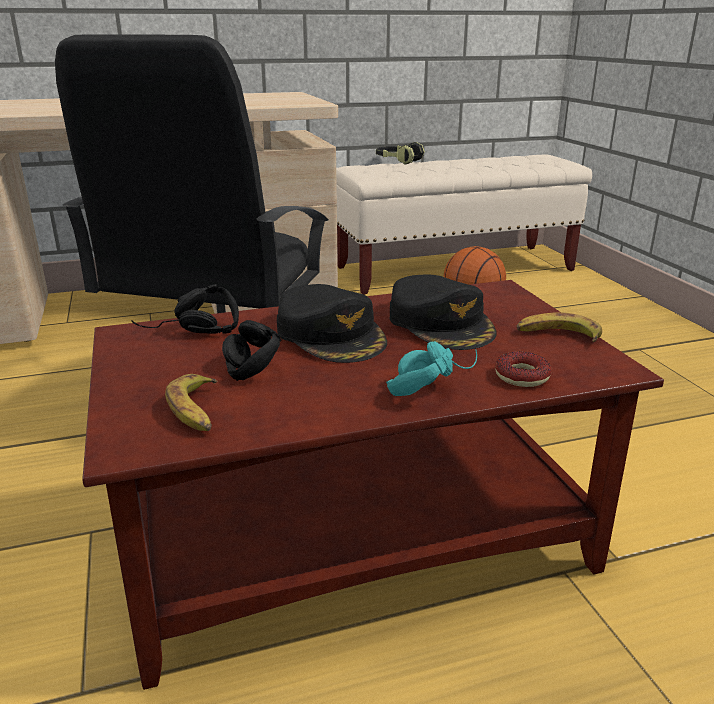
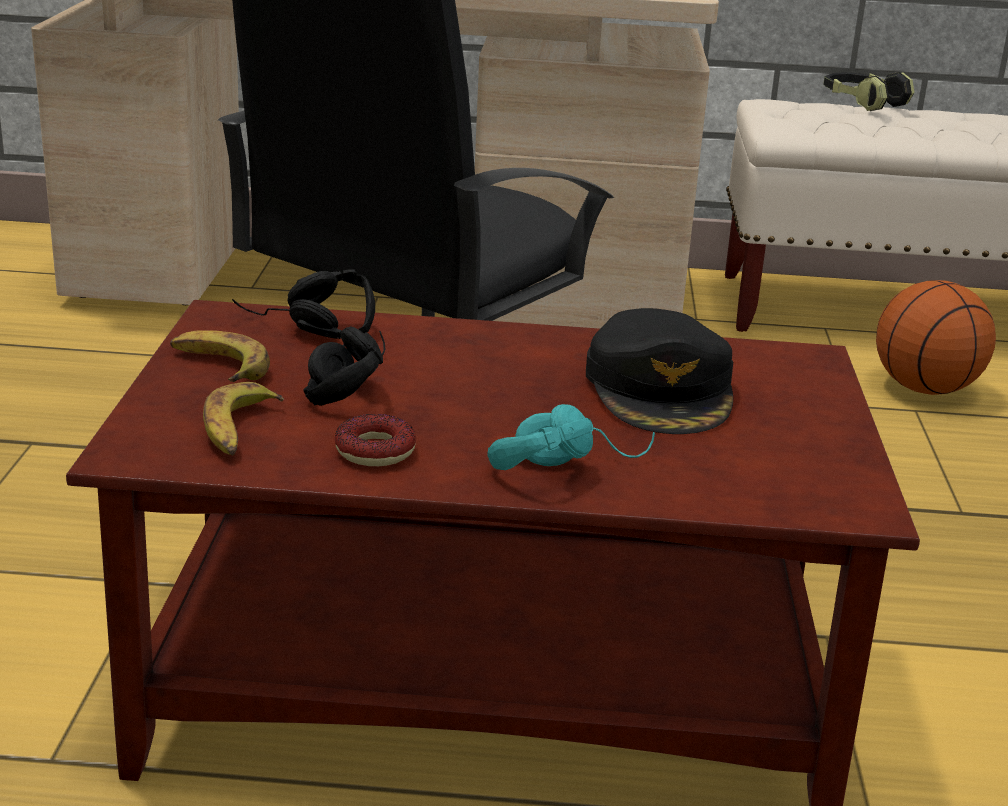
camera: 20 degrees right, 0 degrees up
black cap [277,284,387,363] -> none
donut [495,352,552,387] -> donut moved to [335,414,416,466]
banana [517,312,602,342] -> banana moved to [170,330,270,382]

